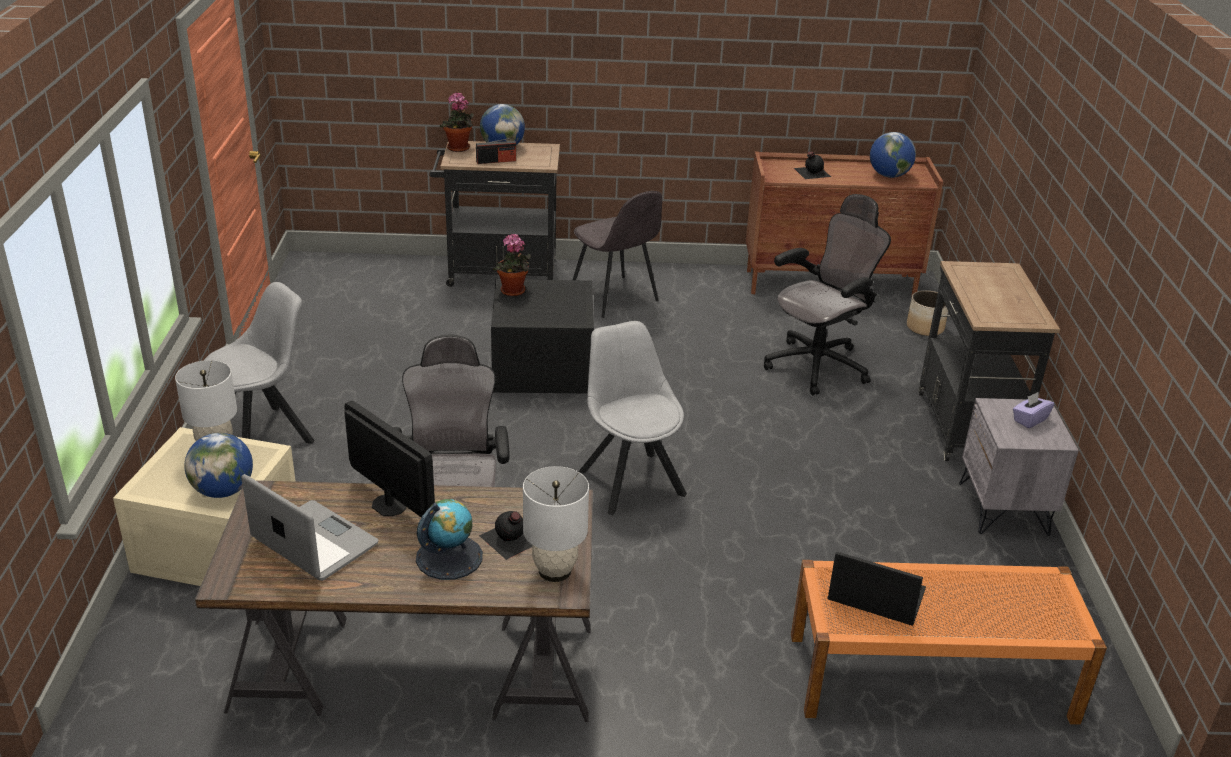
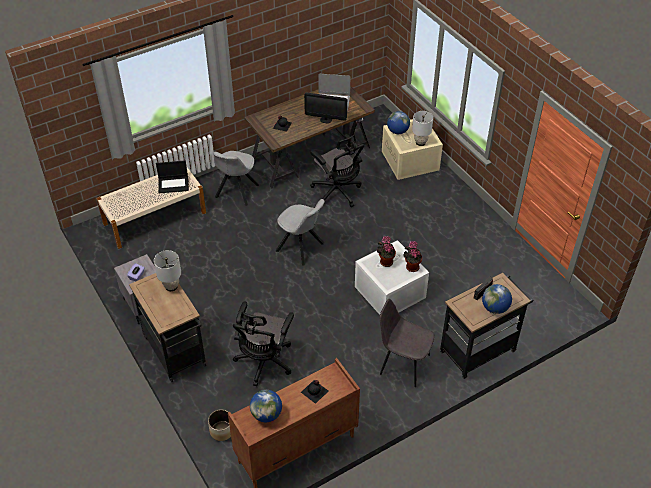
camera: 150 degrees right, 15 degrees up
grey chair [204,282,315,444] -> grey chair moved to [213,151,259,206]
globe [416,499,483,580] -> none
potted plant [440,93,474,152] -> potted plant moved to [377,236,396,267]
black storage box [491,279,594,393] -> white storage box [355,240,429,315]
white table lamp [523,466,589,582] -> white table lamp moved to [154,250,181,291]
orange bench [791,560,1107,725] -> beige bench [96,167,206,249]

